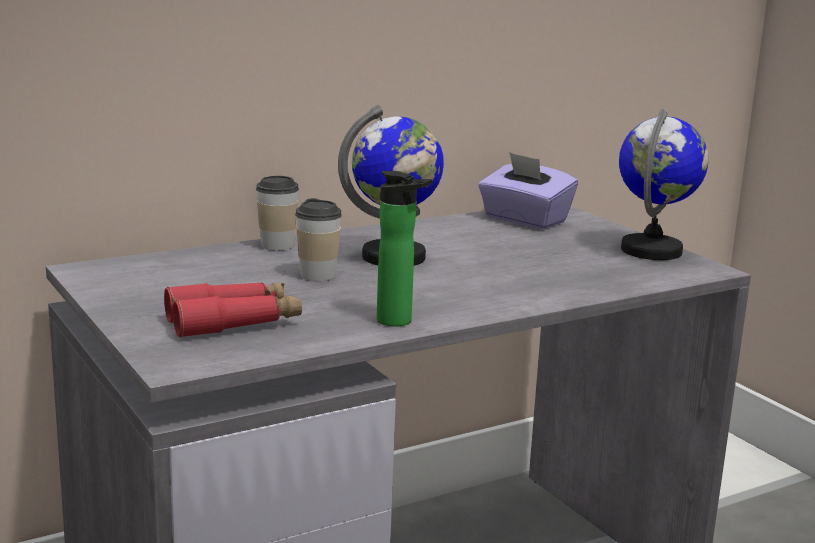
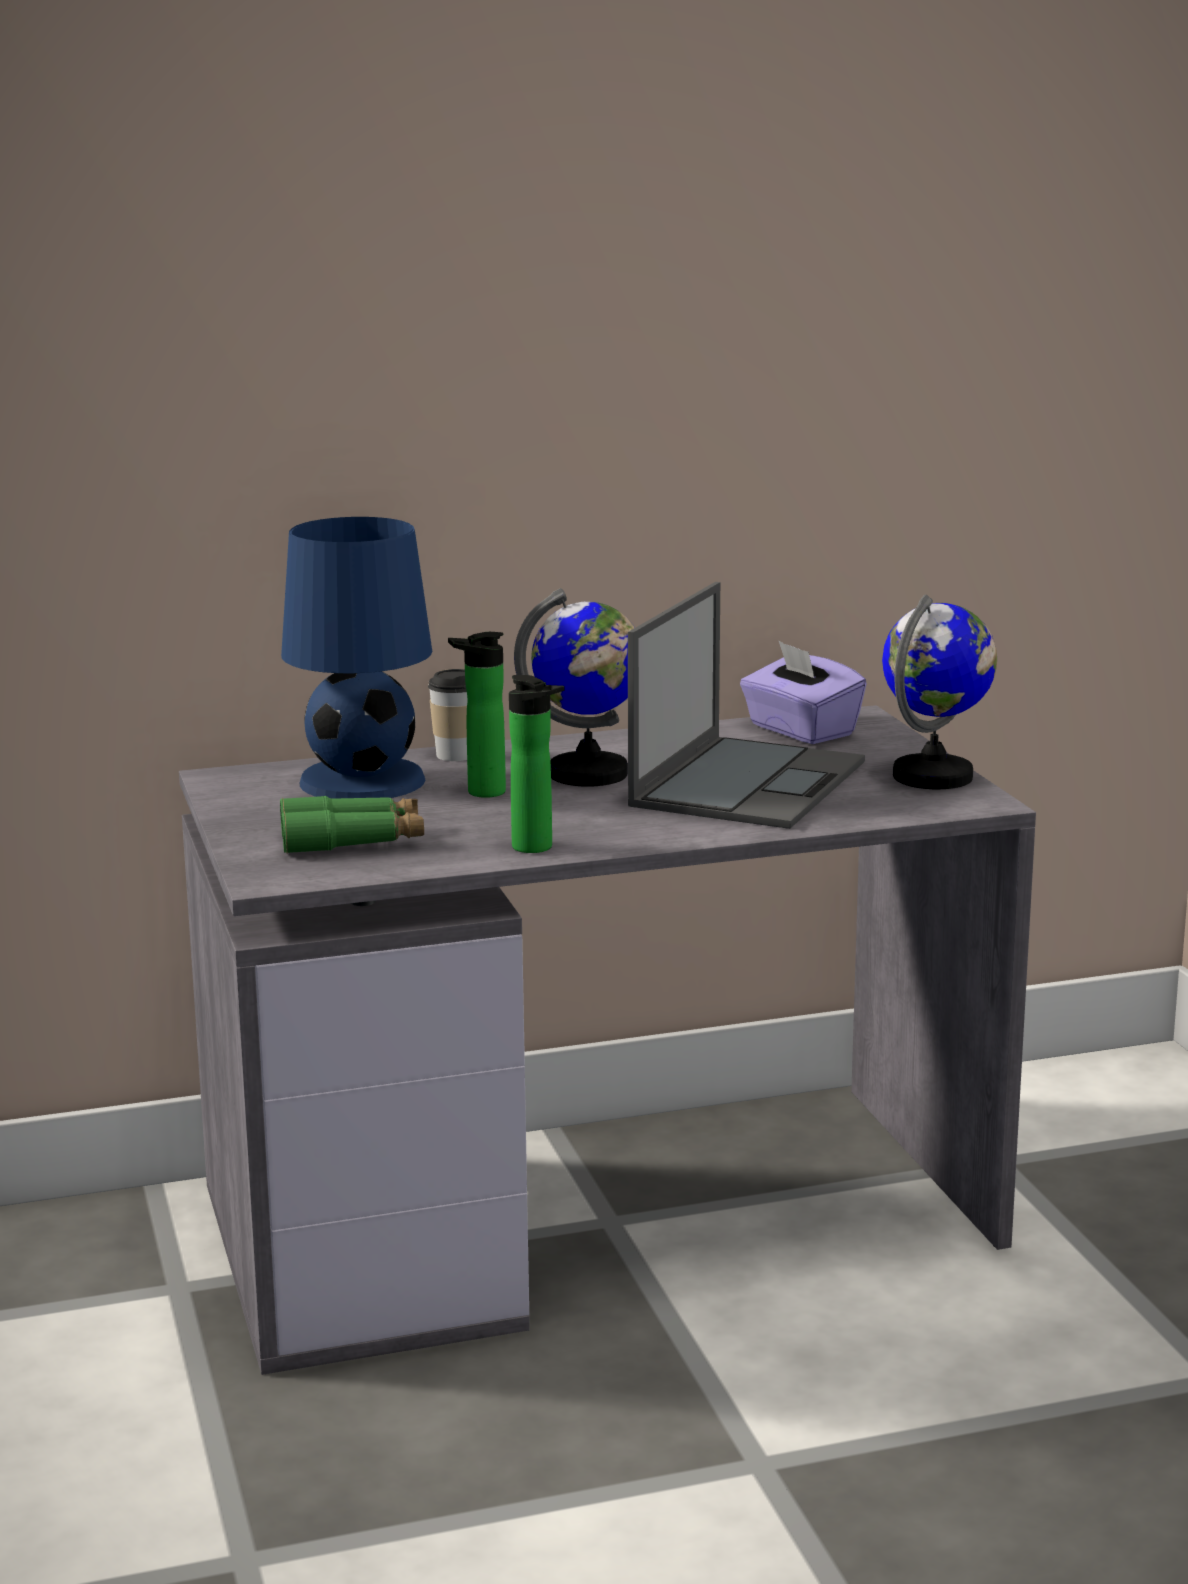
camera: 15 degrees right, 0 degrees up
red binoculars [164,282,302,338] -> green binoculars [280,796,424,853]
cup [295,198,342,281] -> bottle [448,632,506,798]
none -> blue table lamp [281,517,432,799]
none -> laptop [628,582,865,829]

